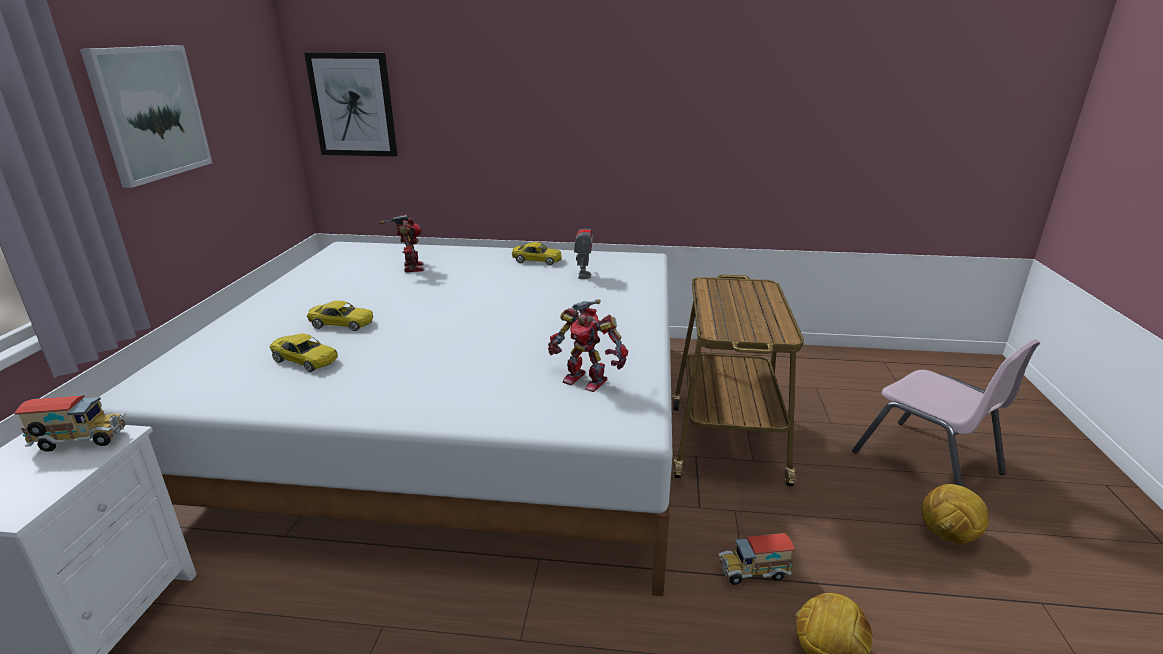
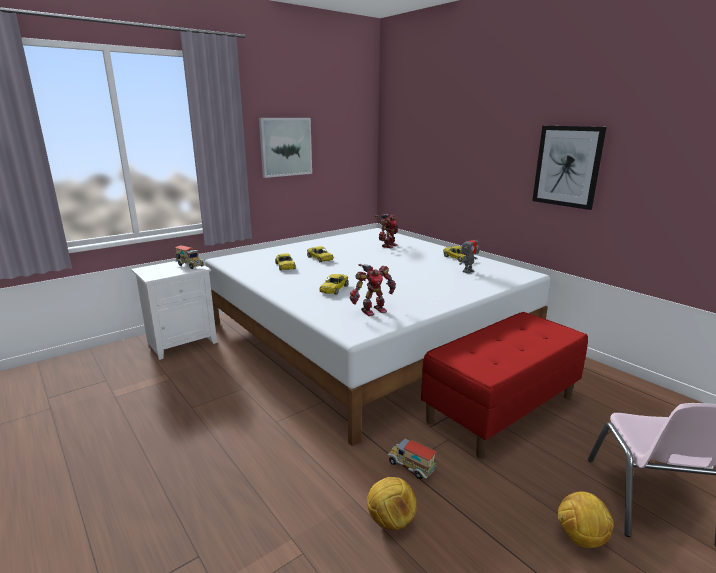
camera: 45 degrees right, 5 degrees down
picture [304,52,398,157] -> picture moved to [532,126,607,210]
toy robot [548,299,628,392] -> toy robot turned 105 degrees counterclockwise [350,264,396,316]
cart [672,275,804,486] -> red bench [421,312,588,458]
none -> yellow toy car [319,274,349,295]

